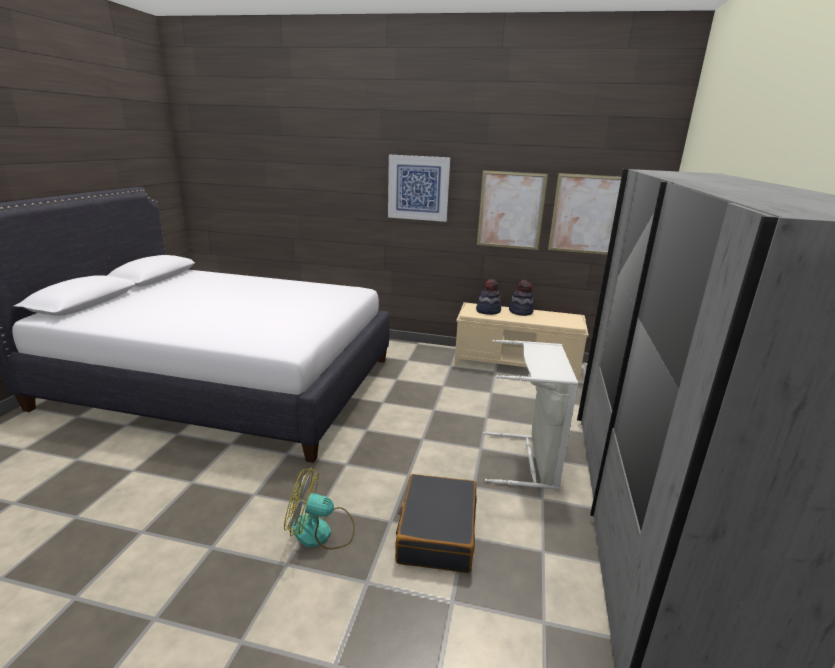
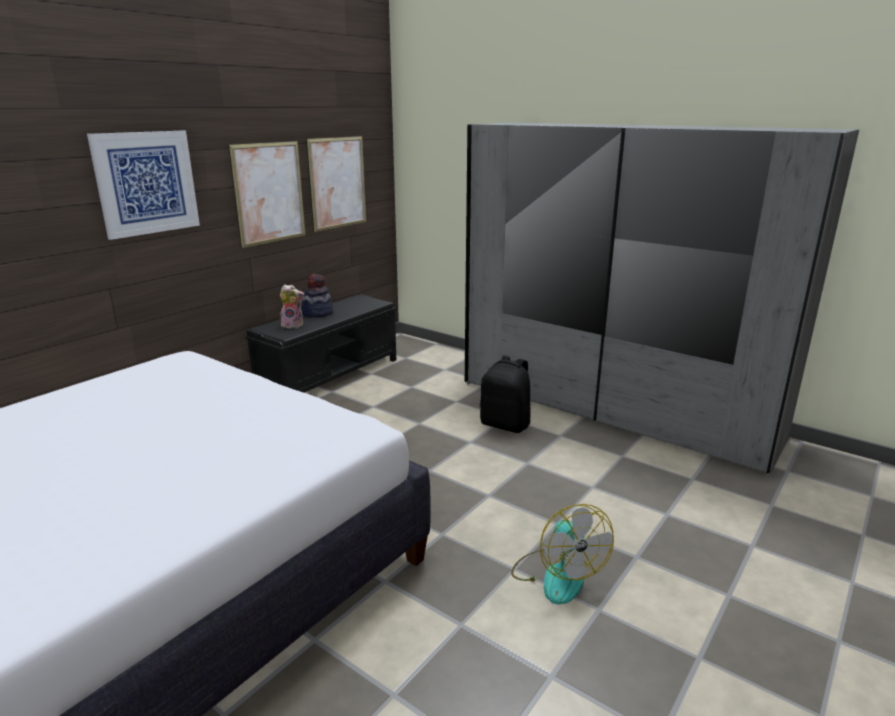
camera: 65 degrees left, 0 degrees up
fan [284,467,355,550] -> fan turned 45 degrees counterclockwise [511,504,614,604]
black suitcase [395,474,477,573] -> none
beige bench [454,302,588,381] -> black bench [245,294,397,393]
hat [476,279,501,315] -> plush toy [280,285,304,328]
grey laundry basket [483,340,578,490] -> black backpack [480,356,531,433]

